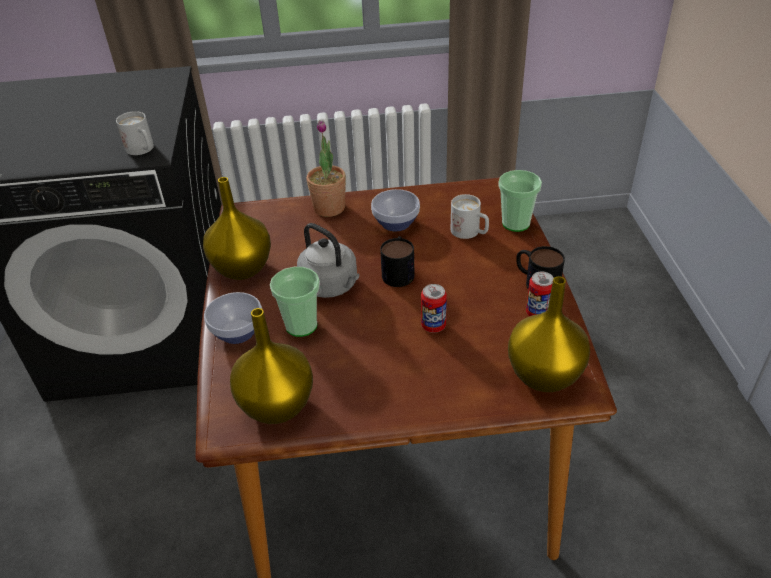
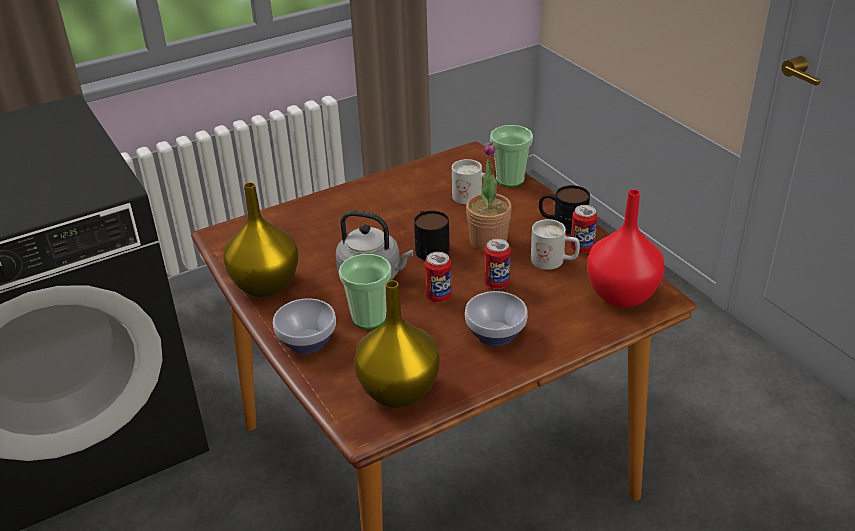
camera: 25 degrees left, 5 degrees down
white mug [116,111,154,155] -> white mug moved to [531,219,580,270]
potted plant [306,120,346,217] -> potted plant moved to [466,142,512,252]
bowl [371,189,420,231] -> bowl moved to [465,291,528,346]
yellow vase [508,276,590,392] -> red vase [587,189,665,308]
none -> can [425,252,452,303]

